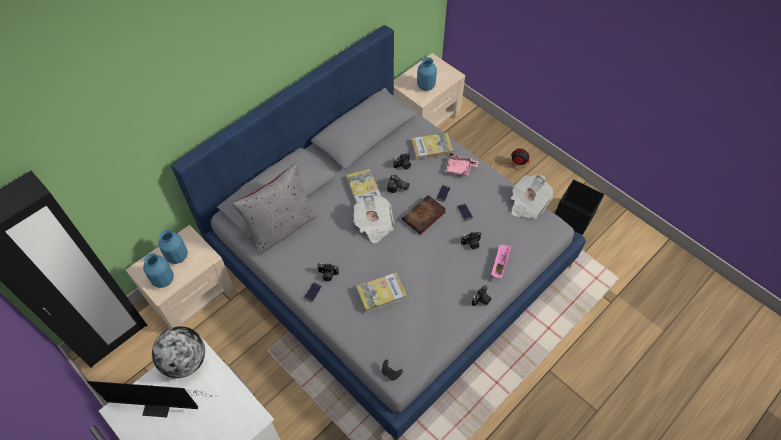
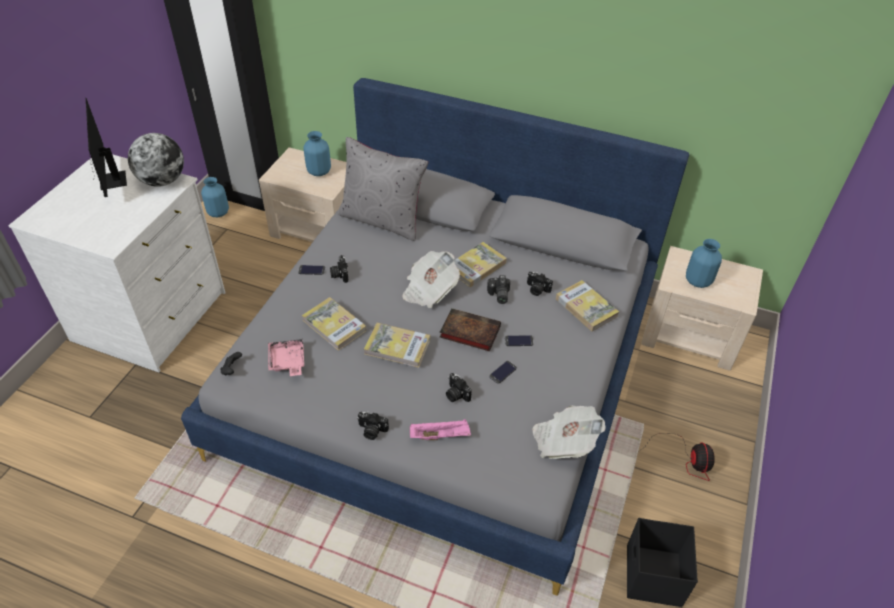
camera: 65 degrees right, 10 degrees down
blue vase [143,253,174,288] -> blue vase moved to [201,177,229,217]
pink tray [445,153,479,176] -> pink tray moved to [268,337,304,376]
none -> book [364,323,430,368]

